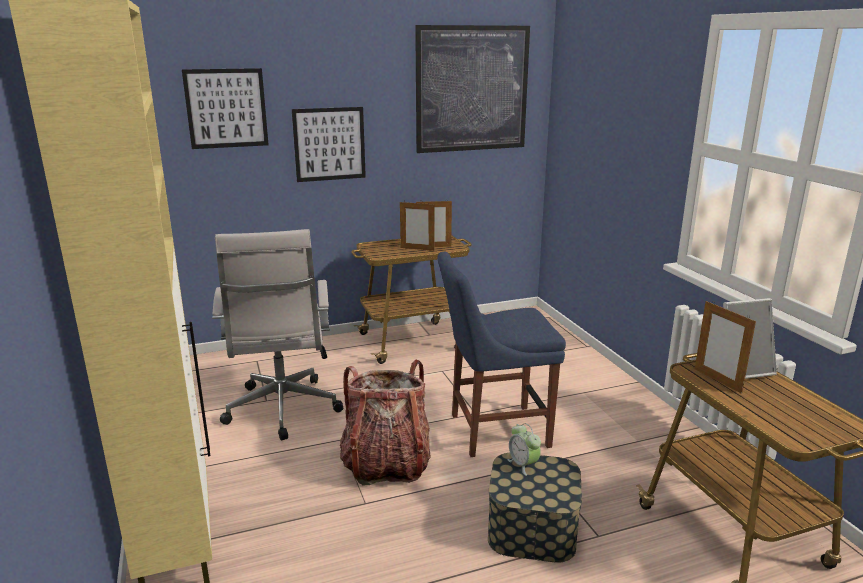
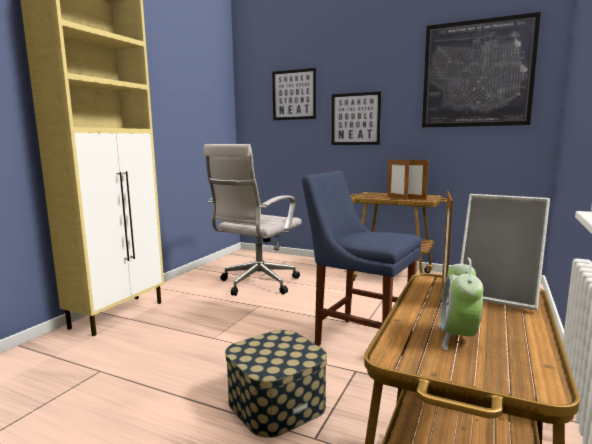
camera: 45 degrees right, 10 degrees down
backpack [340,360,431,485] -> none
alarm clock [507,423,541,476] -> alarm clock moved to [439,258,483,350]

